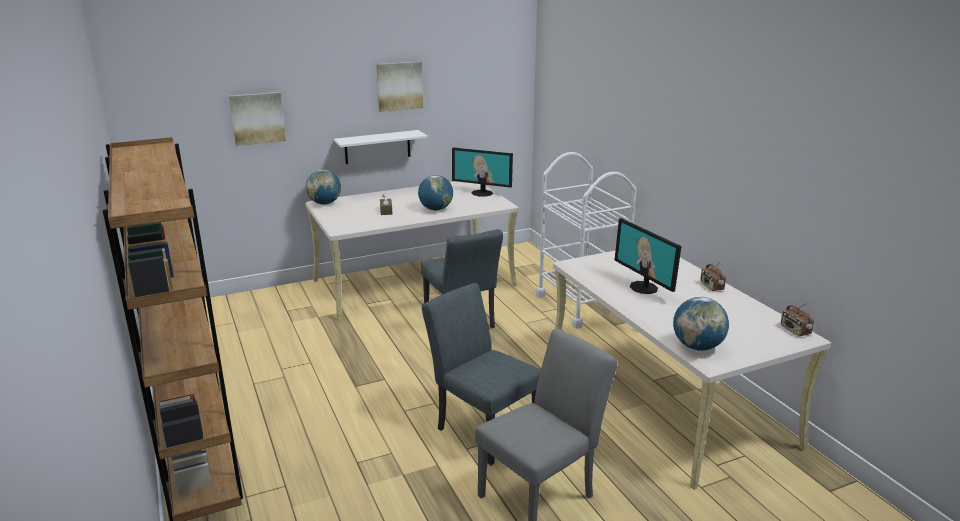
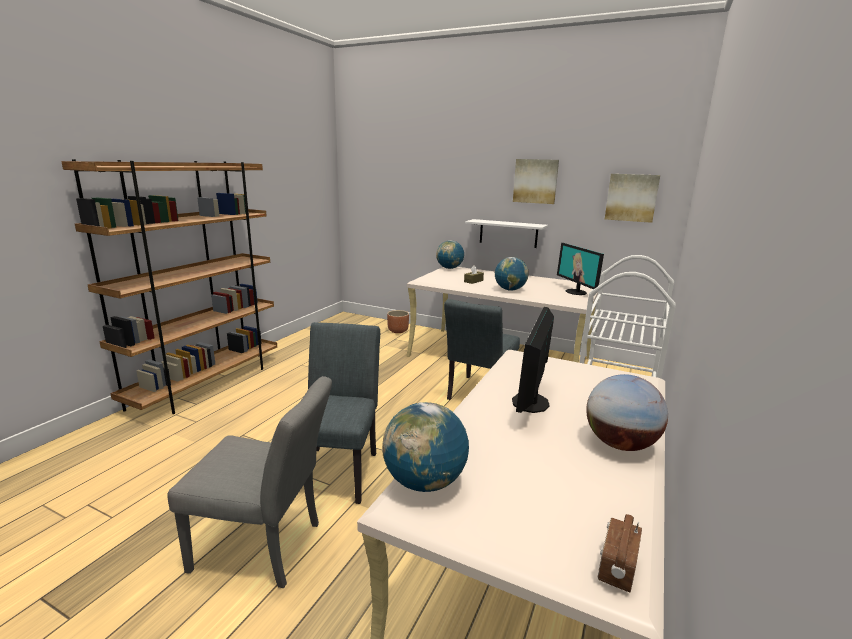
camera: 50 degrees right, 5 degrees down
picture [229,92,286,146] -> picture moved to [605,174,660,223]
radio [700,261,726,291] -> globe [586,374,668,451]
none -> brown planter [387,310,409,333]

